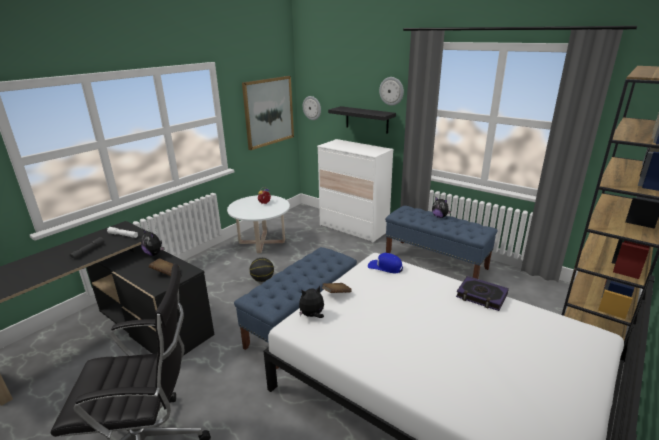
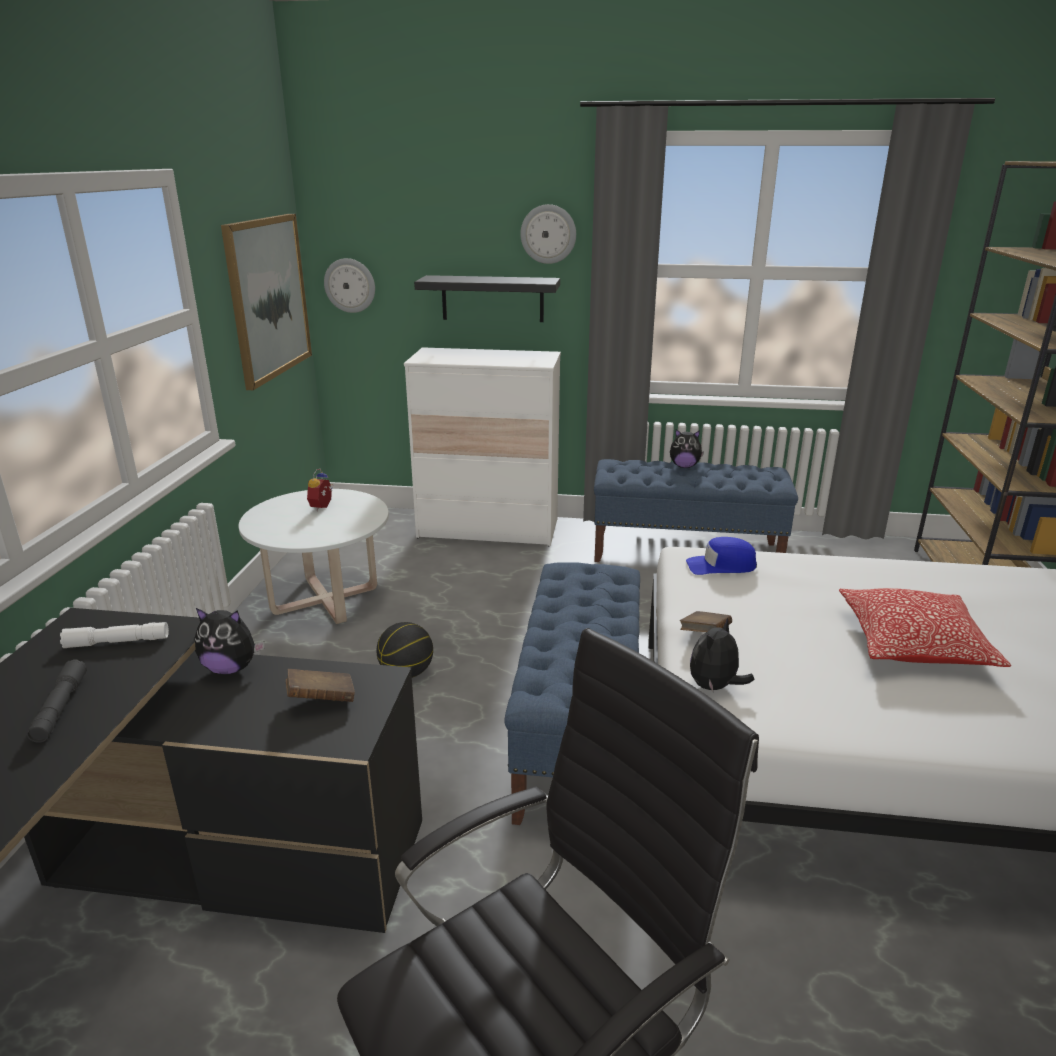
camera: 30 degrees left, 0 degrees up
book [456,276,509,311] -> none
none -> pillow [839,588,1011,667]

